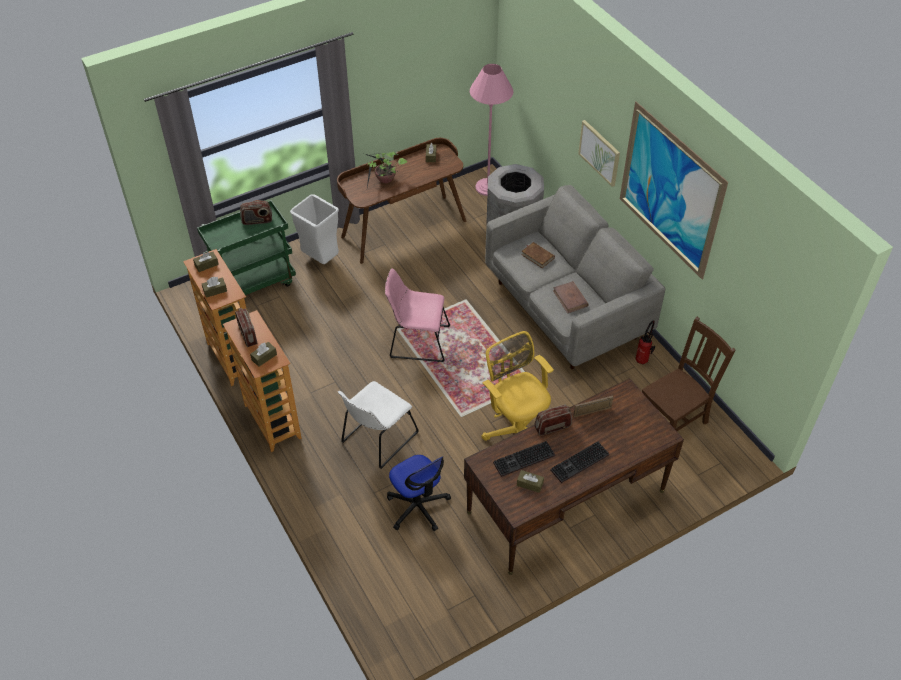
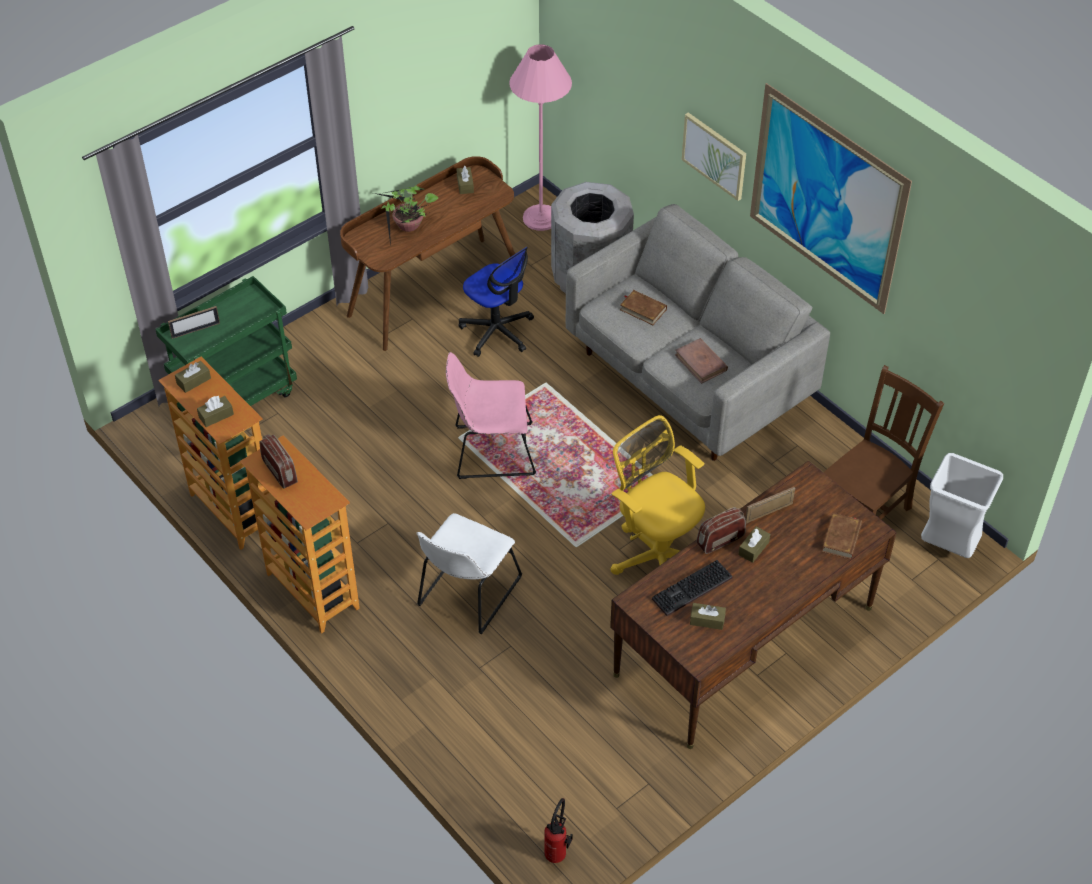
camera: 10 degrees left, 0 degrees up
radio [240,200,272,225] -> none
brown tissue box [250,342,277,367] -> brown tissue box moved to [738,526,770,563]
white trash can [290,194,339,264] -> white trash can moved to [921,453,1003,558]
office chair [387,455,451,531] -> office chair moved to [459,247,534,357]
keyboard [550,442,609,483] -> none
fire extinguisher [636,320,655,365] -> fire extinguisher moved to [544,798,573,863]
none -> picture frame [168,306,220,339]
none -> brown book [822,513,862,559]

